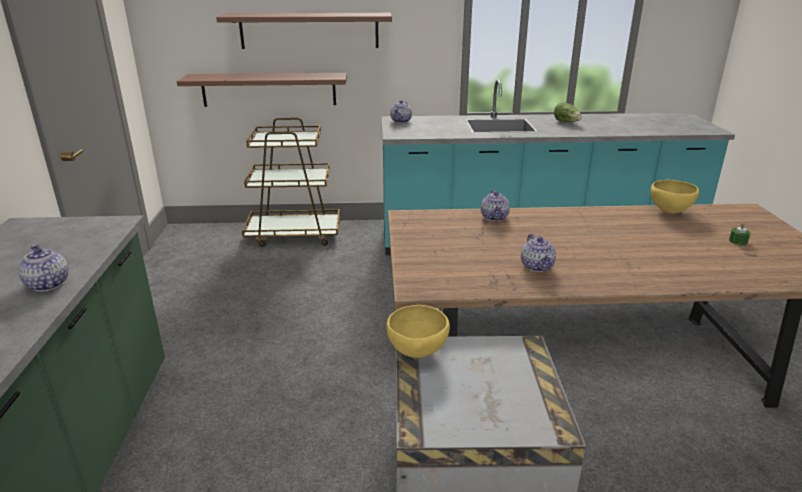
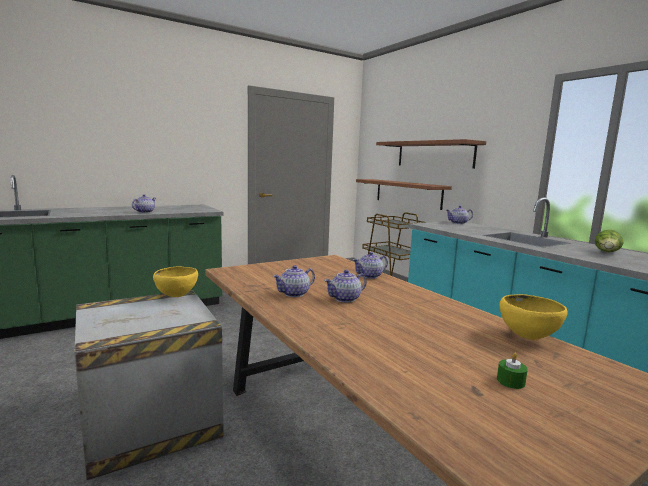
camera: 60 degrees right, 15 degrees down
none -> teapot [324,270,366,303]

